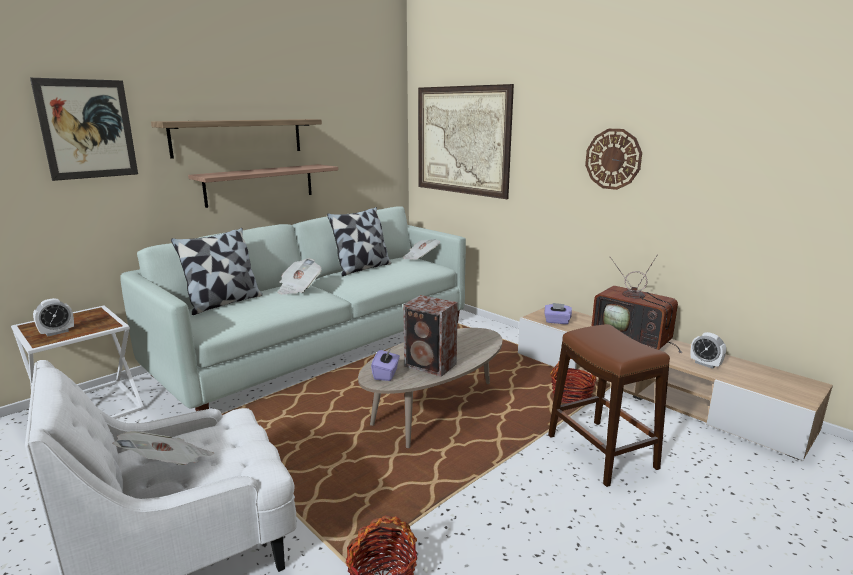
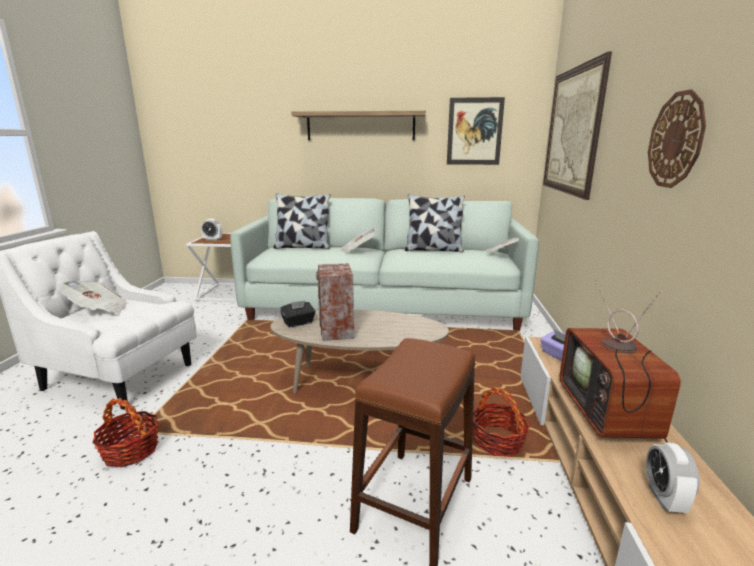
camera: 50 degrees right, 0 degrees up
picture [30,78,138,181] -> picture moved to [447,97,505,165]
shelf [188,164,338,208] -> none
purple tissue box [371,348,400,381] -> black tissue box [280,300,316,327]

